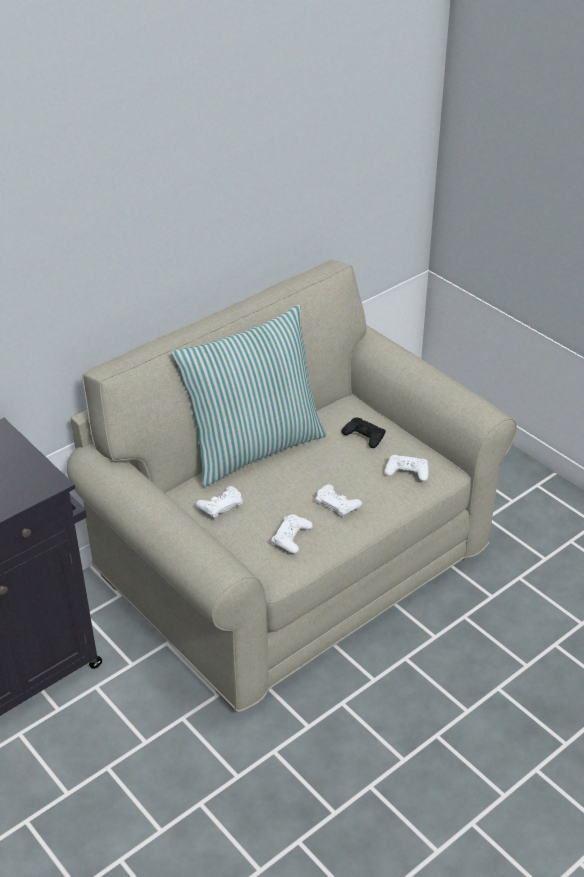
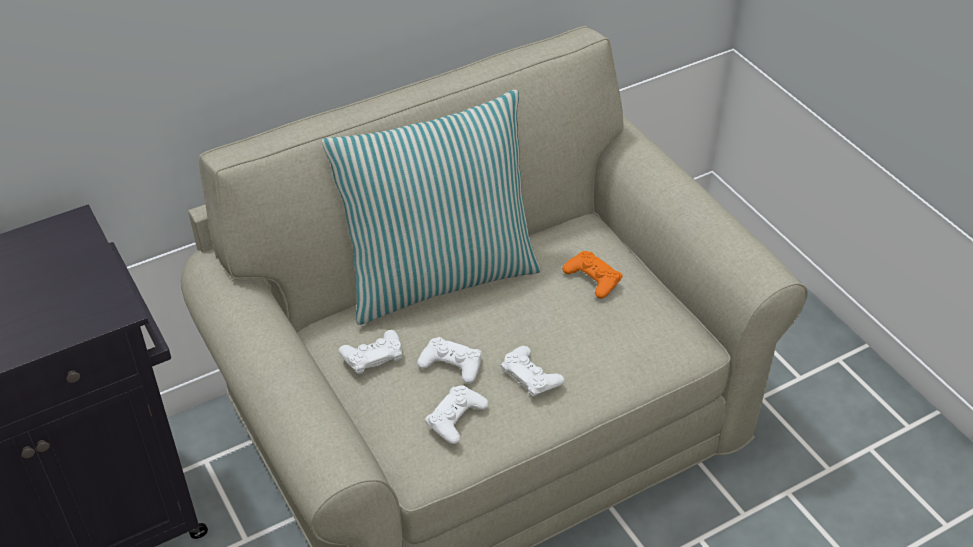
camera: 10 degrees right, 5 degrees up
black game controller [341,418,386,448] -> orange game controller [562,251,623,299]
white game controller [385,455,429,481] -> white game controller moved to [417,337,482,383]

